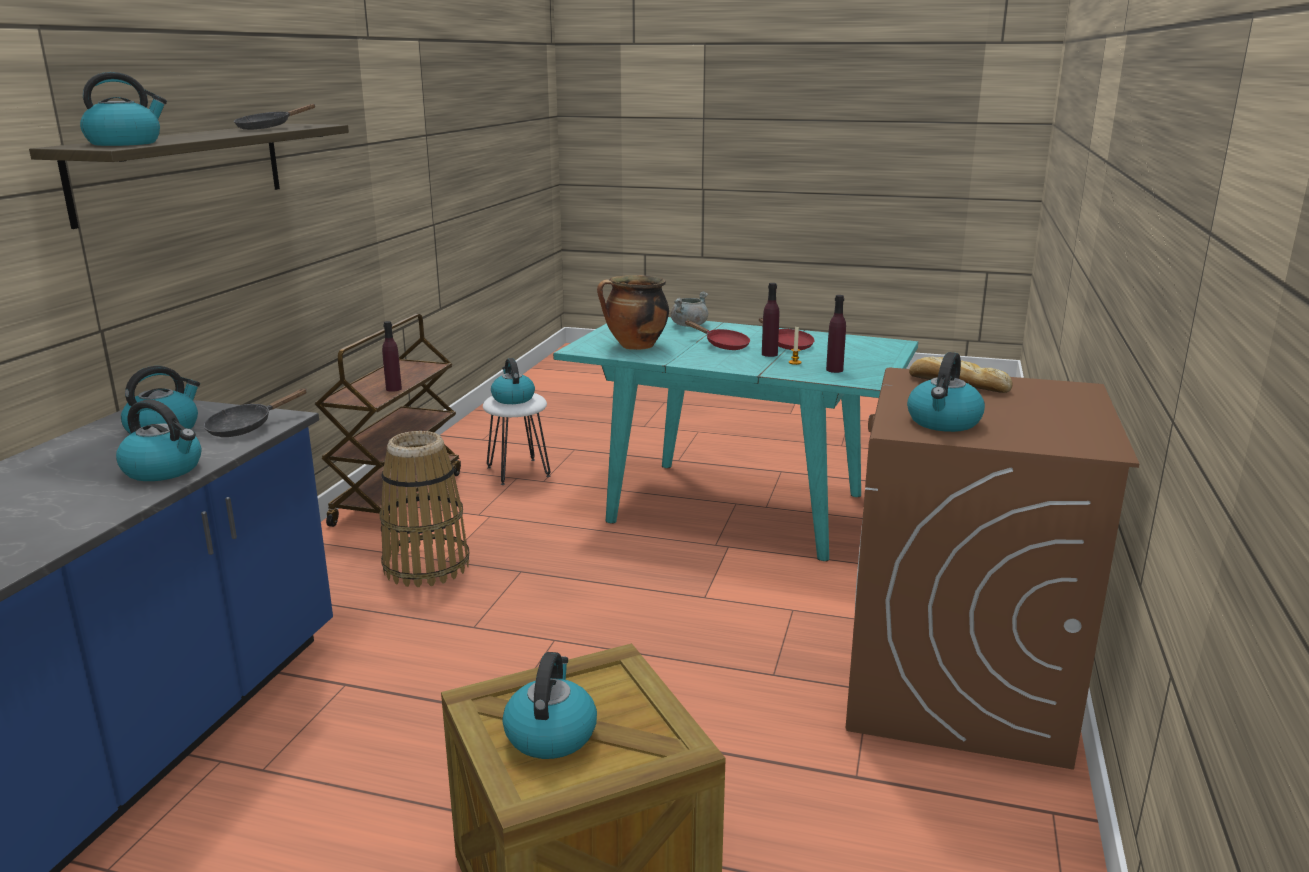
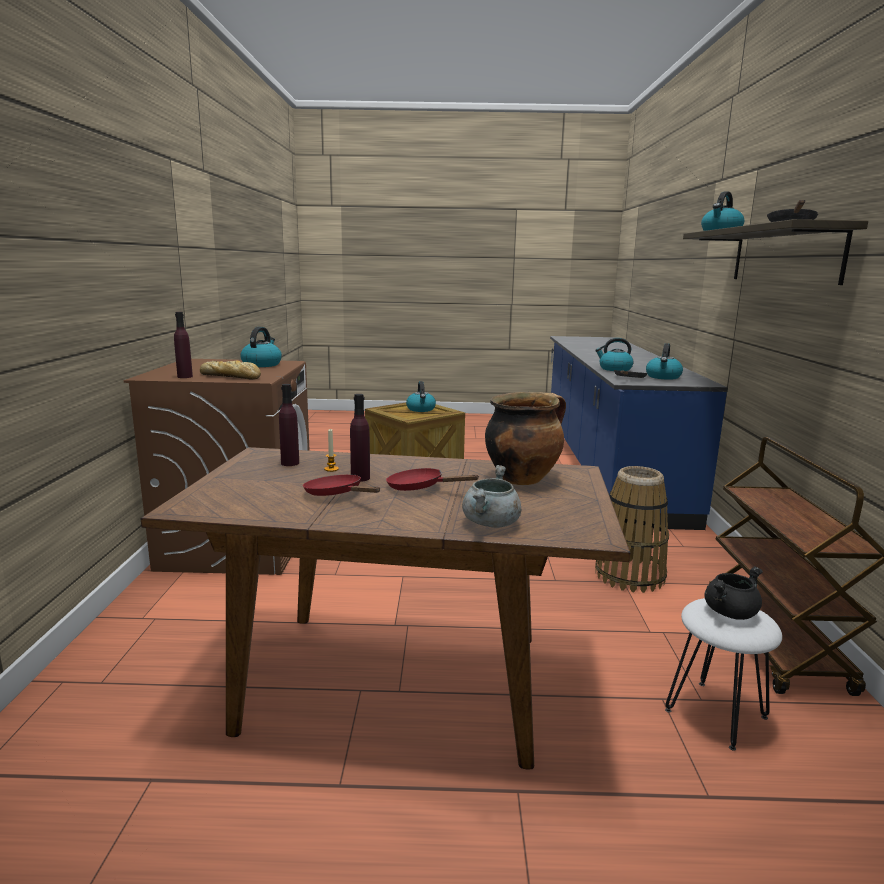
camera: 165 degrees right, 5 degrees down
purple bottle [382,321,402,392] -> purple bottle moved to [174,312,193,378]
kettle [491,358,535,404] -> black cooking pot [704,566,763,620]
turquoise dining table [553,317,918,561] -> brown dining table [141,447,630,770]

